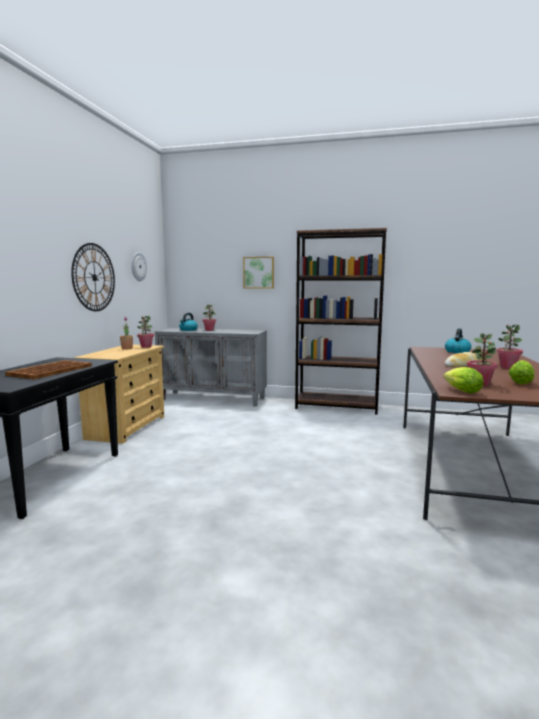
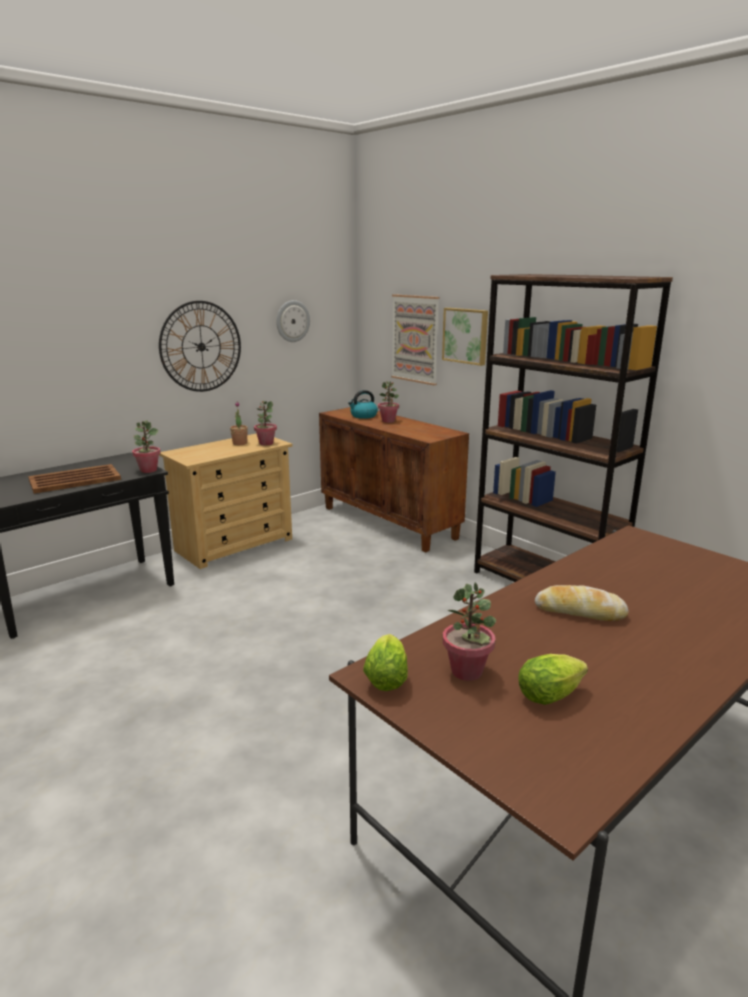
camera: 35 degrees right, 10 degrees up
grey cabinet [155,328,267,407] -> brown cabinet [319,407,469,552]
kettle [445,328,472,353] -> none
potted plant [497,325,523,369] -> potted plant moved to [132,421,161,473]
none -> picture [391,294,440,385]

